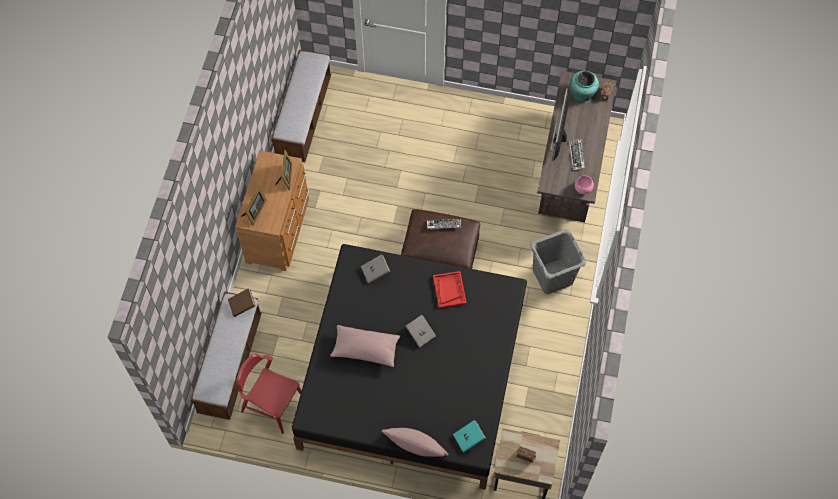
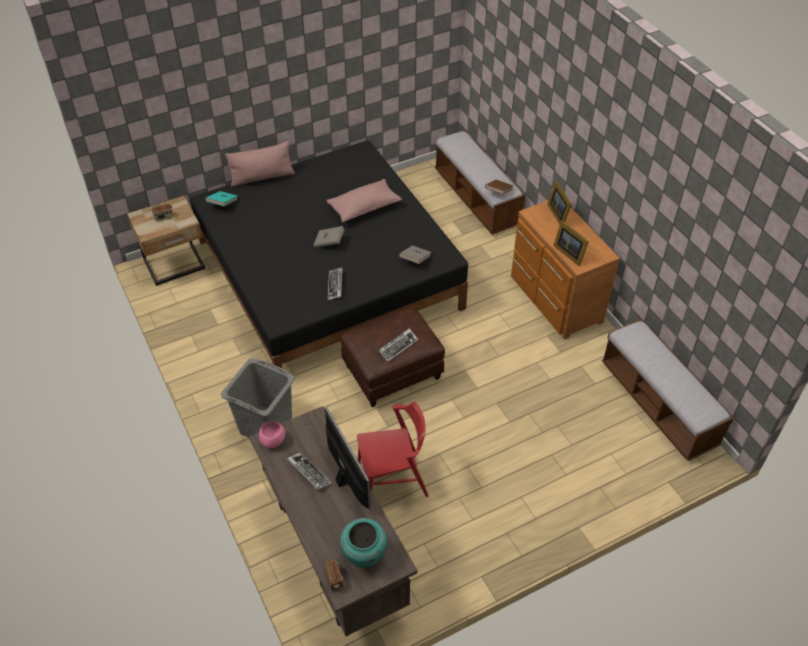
camera: 140 degrees right, 15 degrees down
red chair [236,354,301,434] -> red chair moved to [357,402,429,497]
red tray [433,271,467,308] -> keyboard [328,267,343,301]

